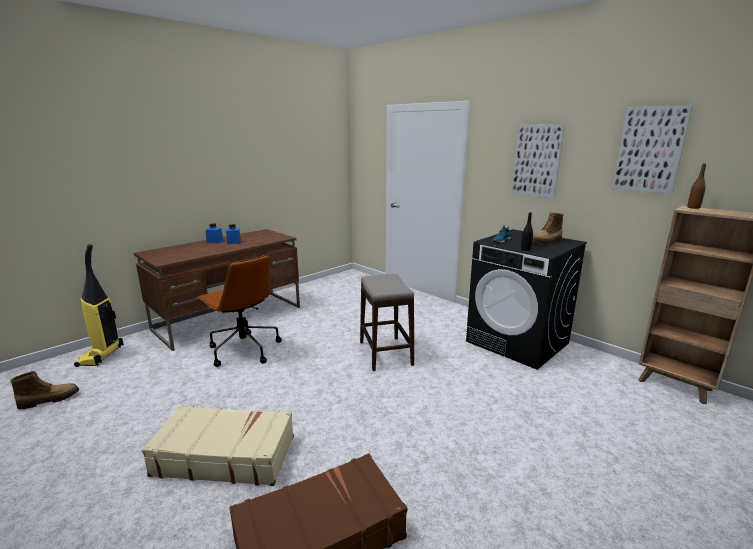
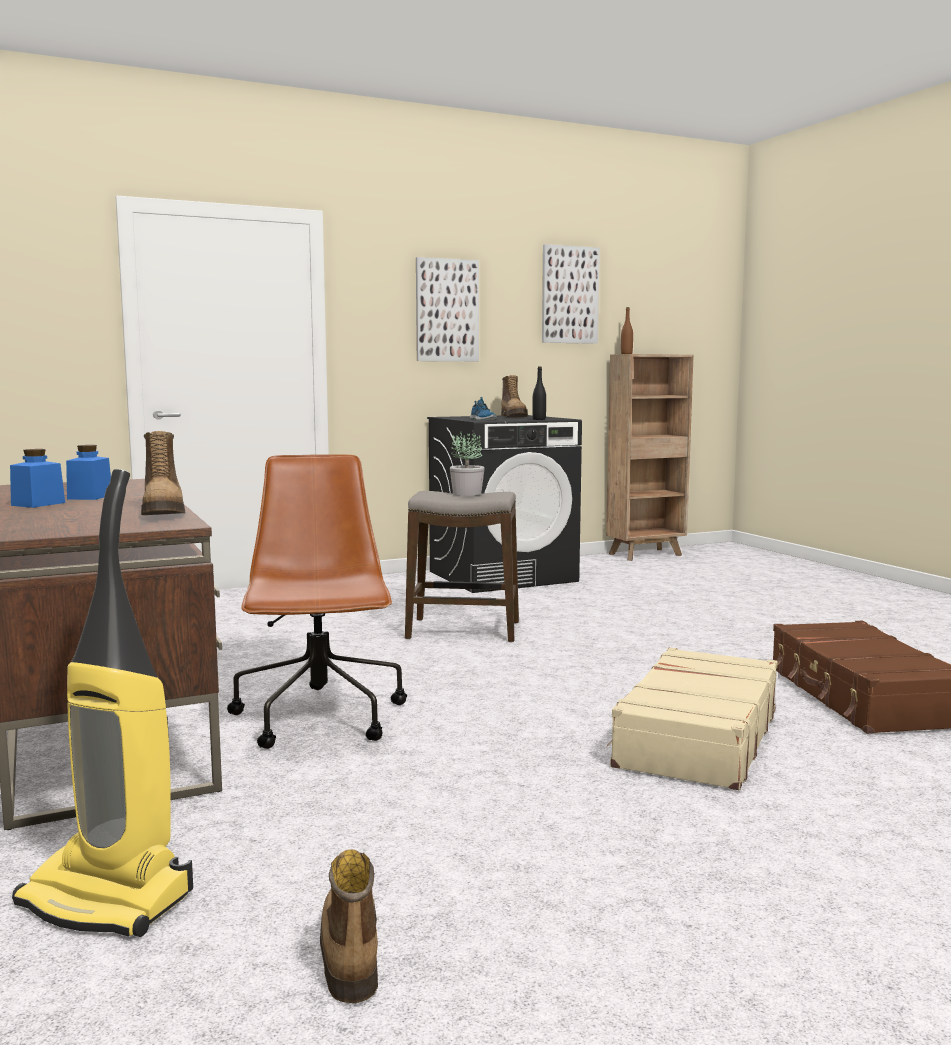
camera: 70 degrees left, 10 degrees down
brown office chair [196,254,282,367] -> brown office chair turned 75 degrees counterclockwise [227,454,407,749]
none -> boot [141,431,185,515]
none -> potted plant [450,430,485,496]

